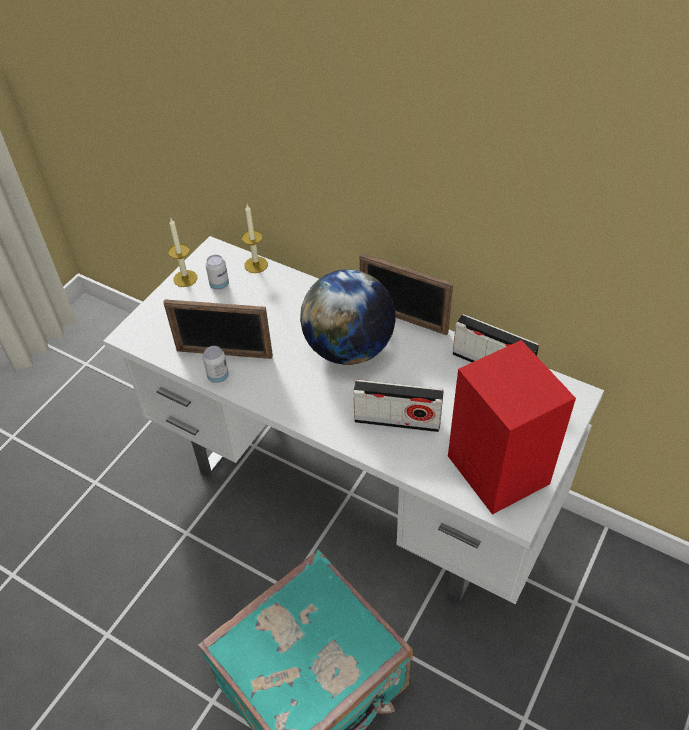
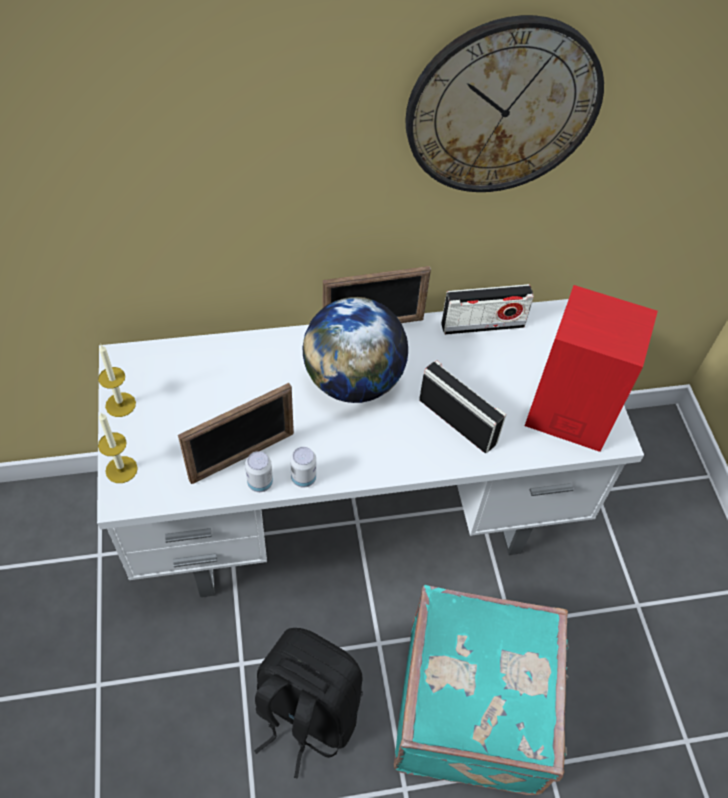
camera: 45 degrees left, 5 degrees up
can [205,255,229,290] -> can moved to [290,447,316,487]
candle [242,204,268,273] -> candle moved to [98,412,138,483]
radio [353,380,444,432] -> radio turned 105 degrees counterclockwise [419,360,506,453]
none -> black backpack [254,628,363,779]
none -> wall clock [405,15,604,192]

